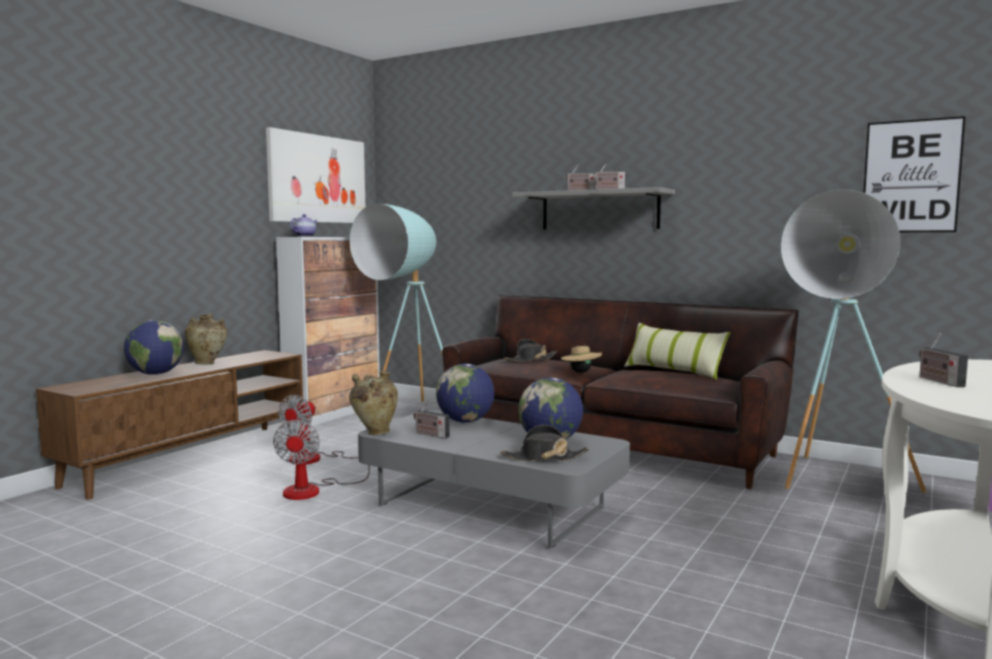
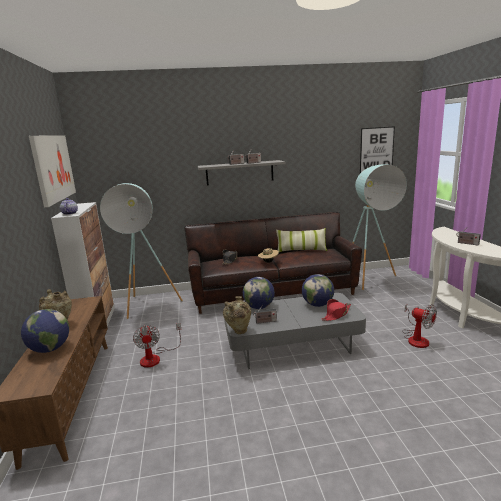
camera: 40 degrees left, 10 degrees up
fan [273,420,370,500] -> fan moved to [402,304,437,348]
black hat [500,425,589,461] -> red hat [322,299,351,321]

